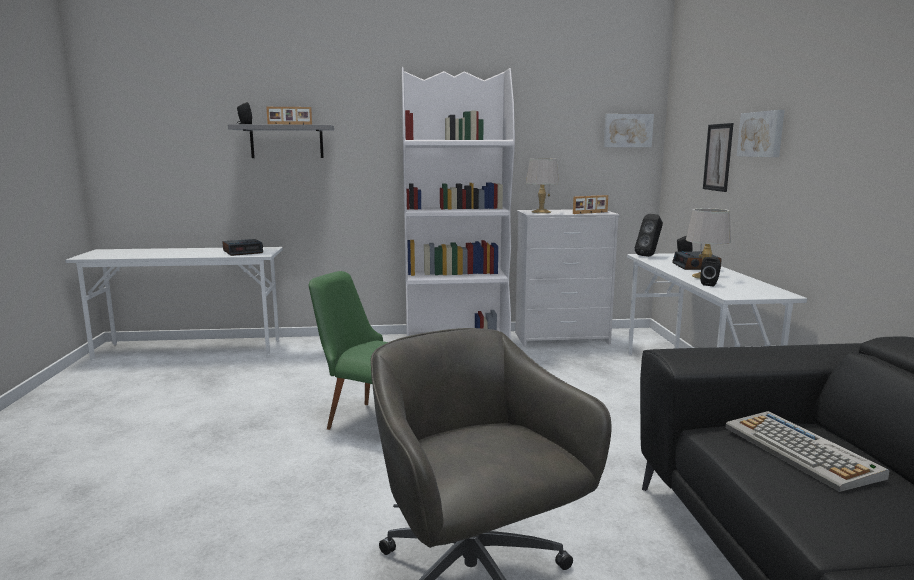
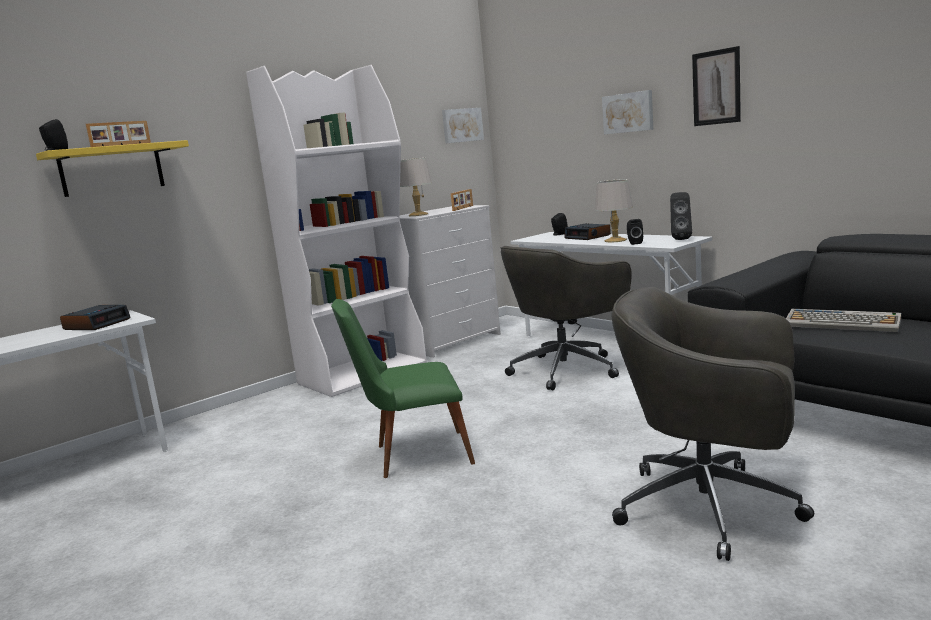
camera: 35 degrees left, 0 degrees up
grey shelf [228,124,334,158] -> yellow shelf [36,140,189,197]
black speaker [635,214,663,257] -> black speaker moved to [670,192,692,240]
picture [703,123,733,192] -> picture moved to [692,46,741,126]
none -> grey office chair [500,246,632,390]

